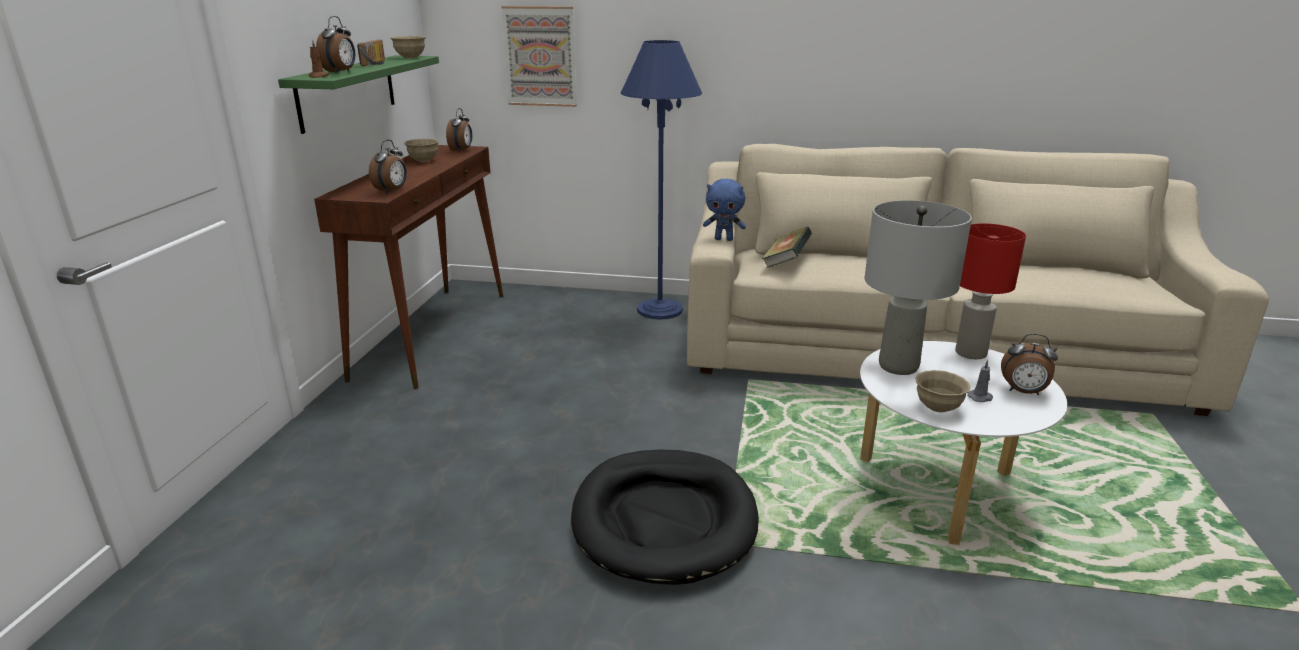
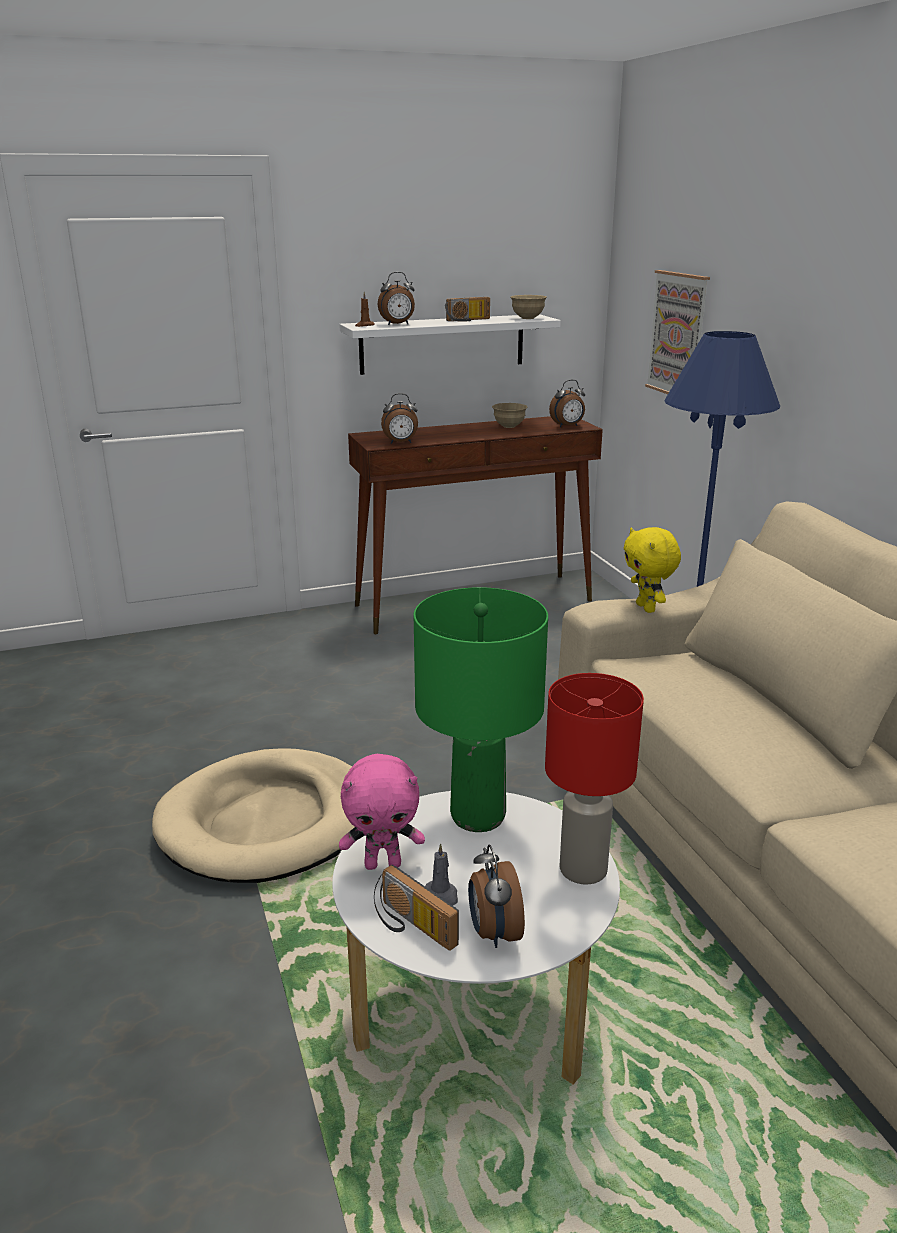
camera: 60 degrees right, 0 degrees up
green shelf [278,55,439,134] -> white shelf [339,314,561,375]
black dog bed [571,449,759,585] -> beige dog bed [152,748,355,883]
blue plush toy [703,179,746,241] -> yellow plush toy [624,527,681,613]
book [762,227,812,268] -> none
grey table lamp [865,200,972,375] -> green table lamp [414,587,548,832]
beige bowl [915,370,971,412] -> pink plush toy [339,754,425,870]
none -> radio [374,865,459,951]

